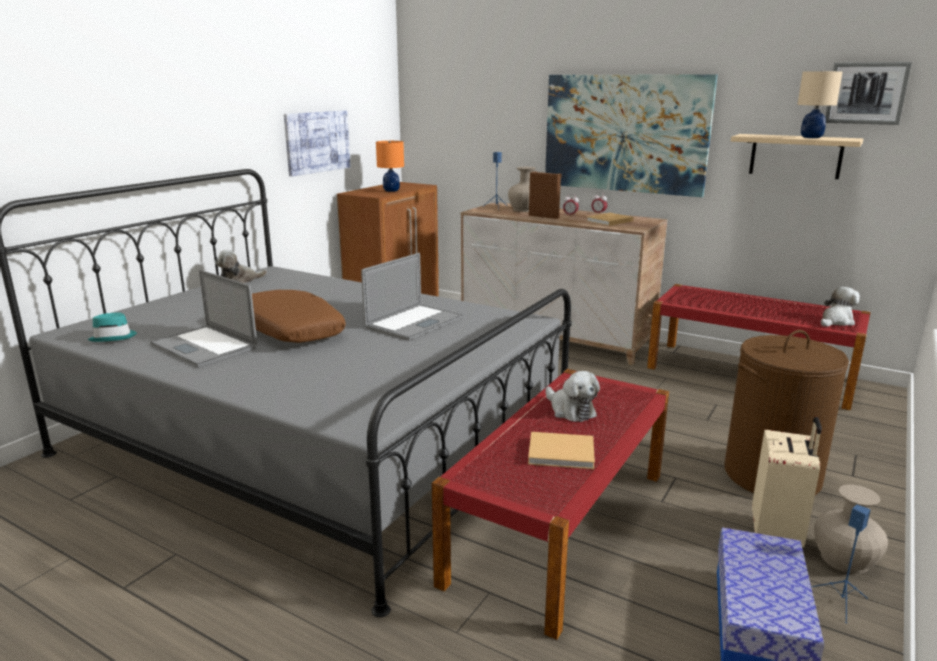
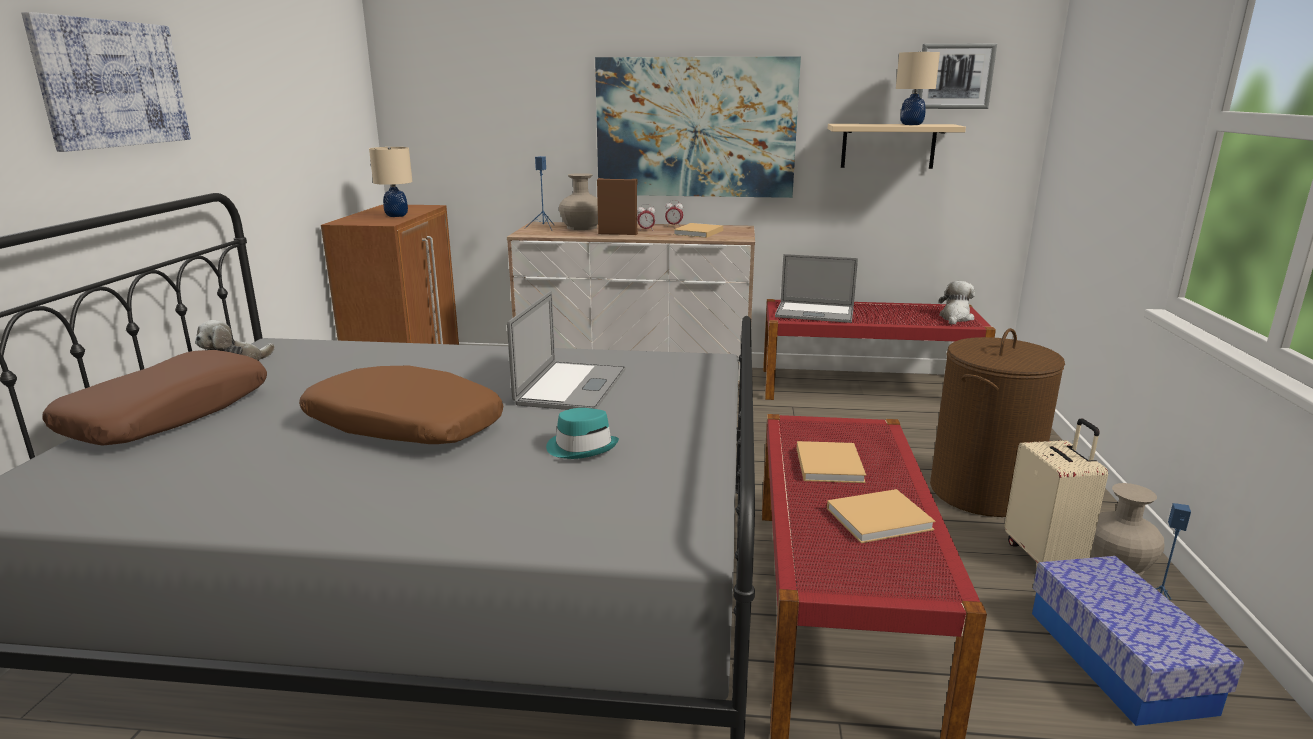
camera: 25 degrees left, 0 degrees up
turquoise hat [88,312,137,342] -> turquoise hat moved to [546,408,619,459]
laptop [150,270,257,367] -> laptop moved to [775,254,858,323]
picture [284,111,350,177] -> picture moved to [21,12,191,152]
orange table lamp [376,141,404,192] -> beige table lamp [369,147,412,217]
plush toy [546,371,600,422] -> beige book [797,441,866,483]
none -> brown pillow [42,350,267,446]

